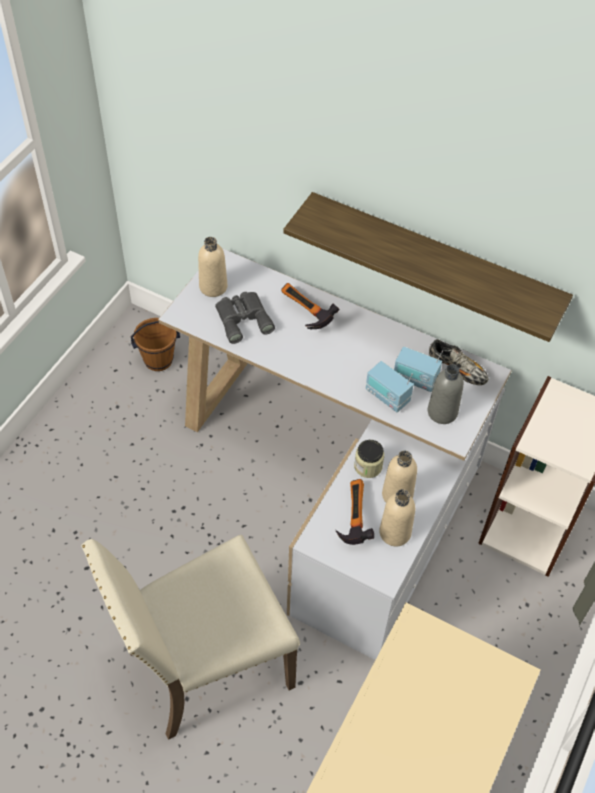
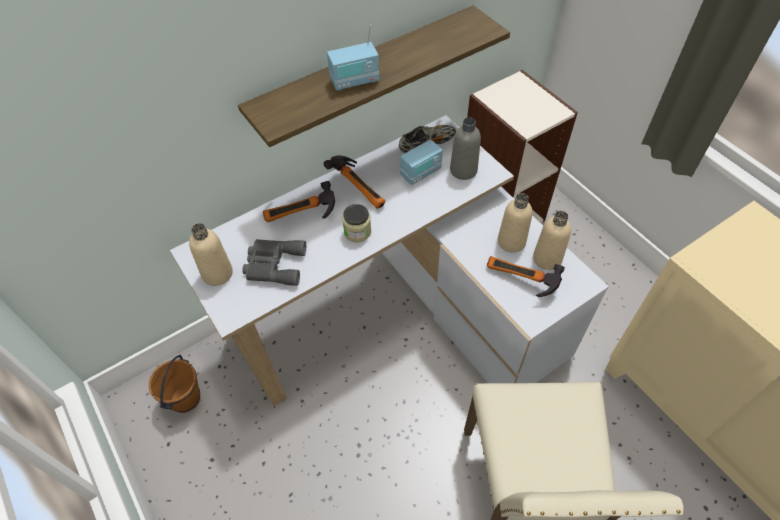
camera: 60 degrees left, 0 degrees up
jar [354,440,384,478] -> jar moved to [342,204,371,243]
radio [366,361,413,413] -> radio moved to [327,25,379,91]
none -> hammer [324,155,385,209]

